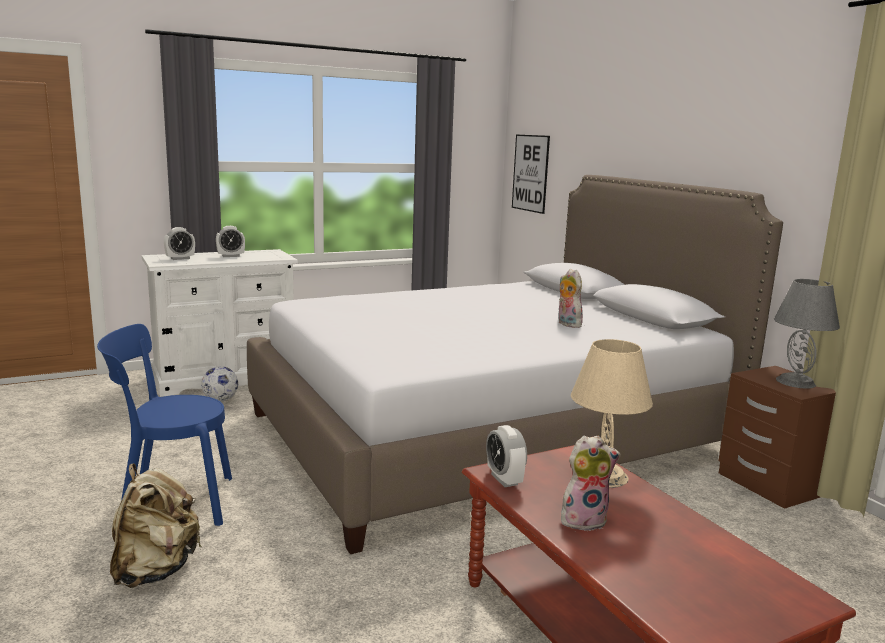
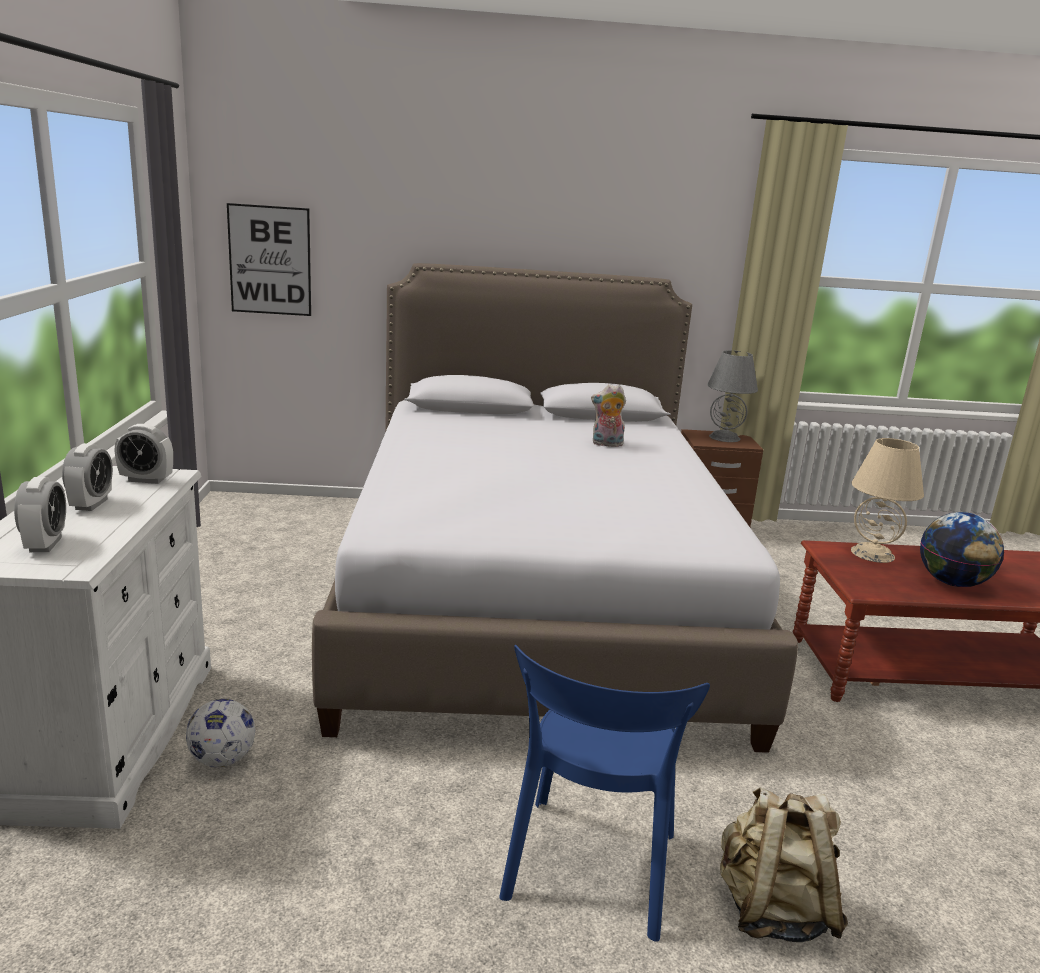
camera: 65 degrees left, 5 degrees up
alarm clock [486,425,527,487] -> alarm clock moved to [115,424,173,484]
plush toy [561,436,621,531] -> globe [920,512,1004,587]

